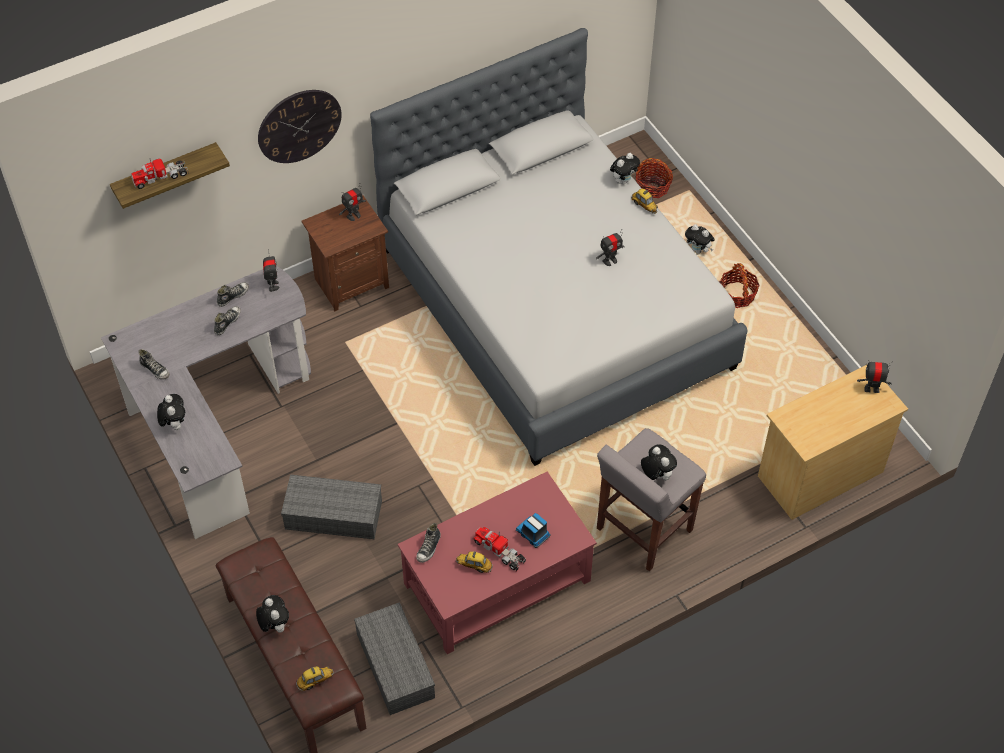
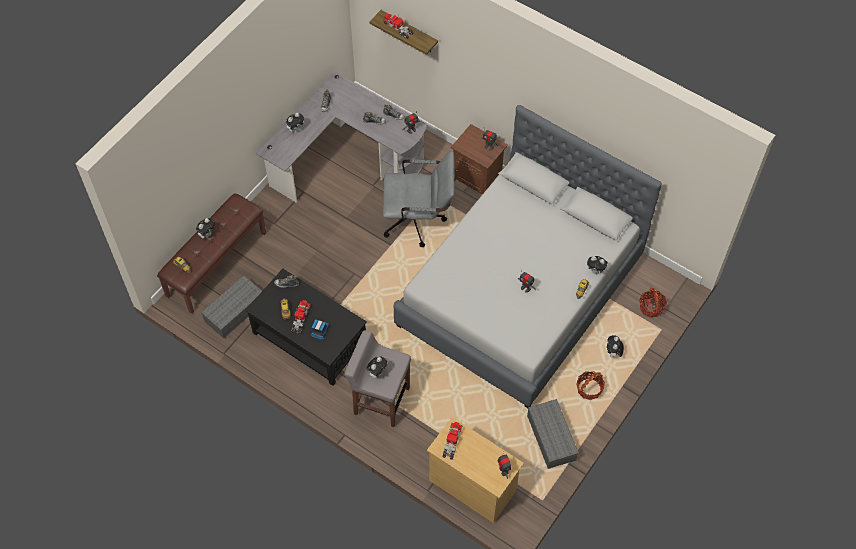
camera: 65 degrees right, 5 degrees up
wall clock [258,90,342,163] -> none
grey storage box [281,474,382,539] -> grey storage box moved to [527,399,579,469]
red coffee table [398,472,597,654] -> black coffee table [245,269,367,386]
none -> grey office chair [383,151,455,247]
none -> toy truck [442,422,462,460]

